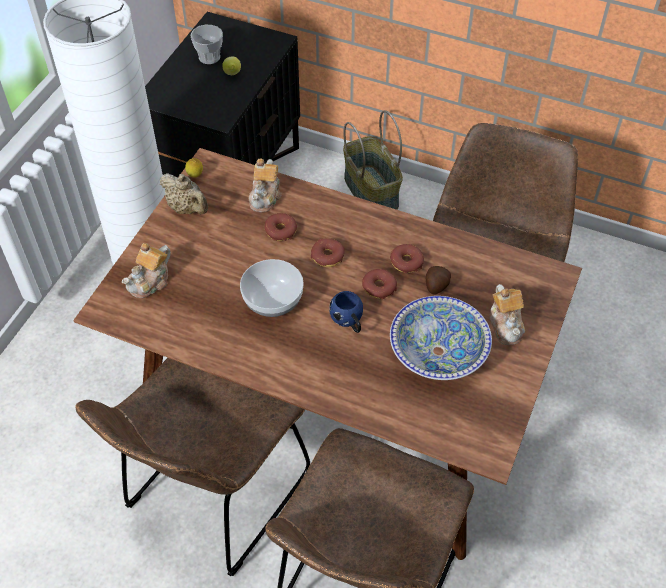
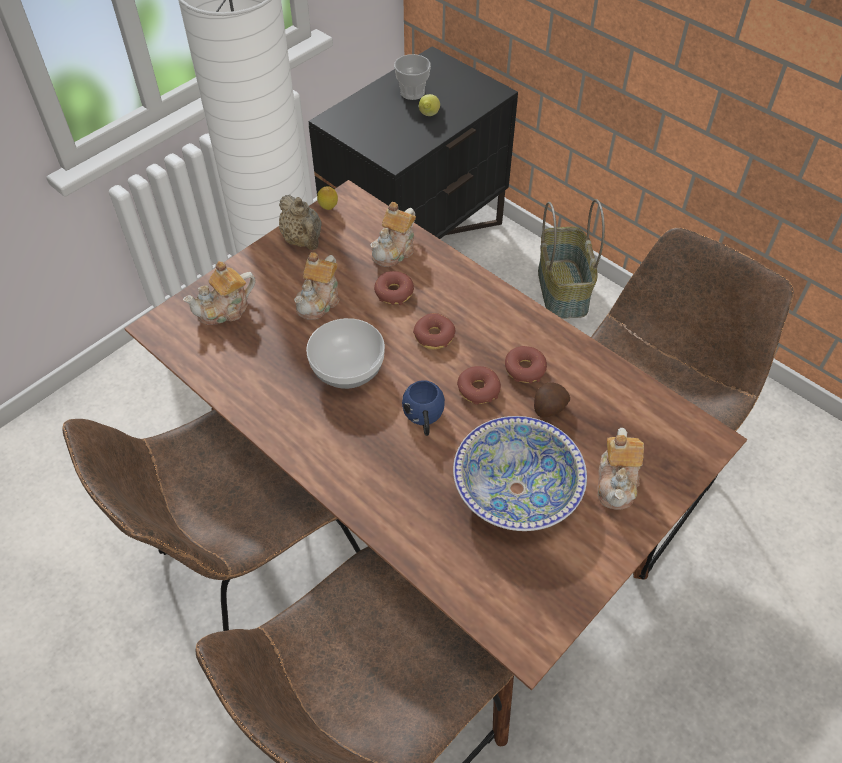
camera: 20 degrees right, 0 degrees up
none -> teapot [294,252,340,320]

